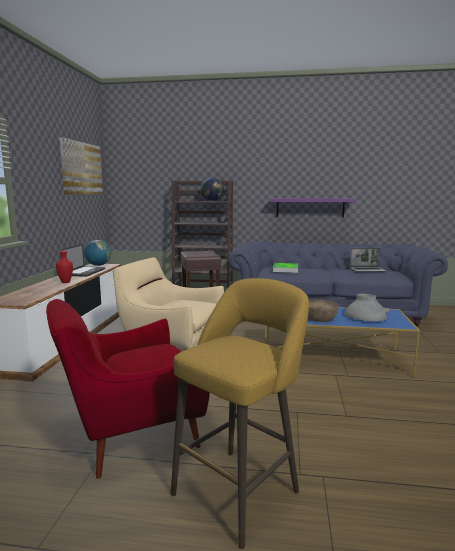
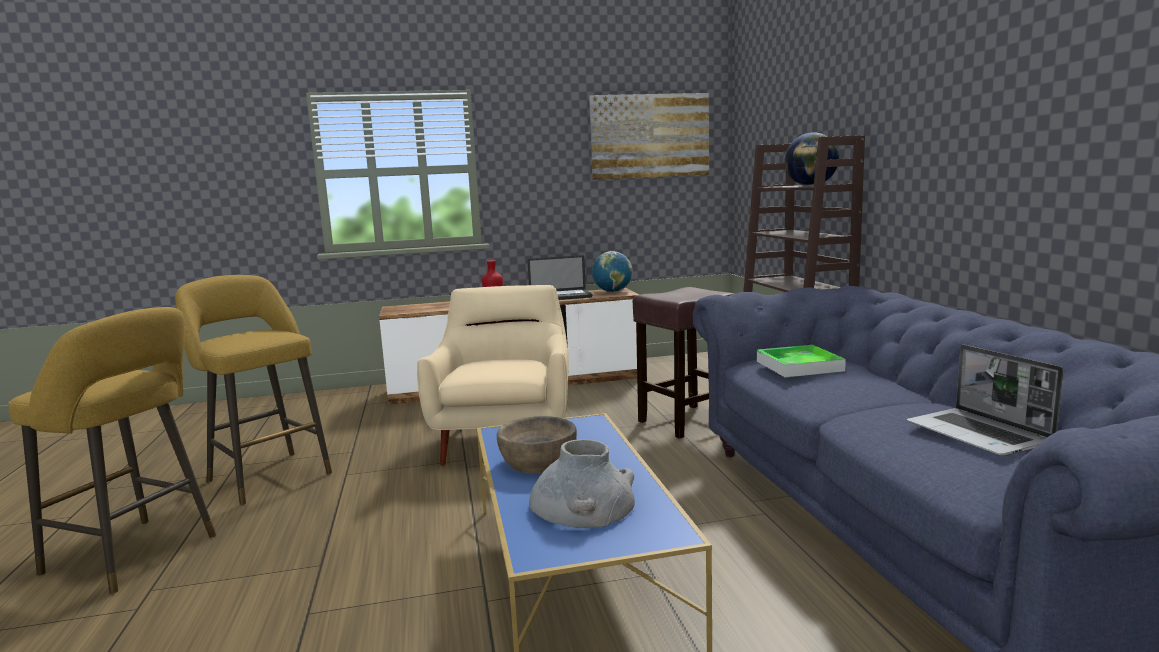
camera: 70 degrees right, 0 degrees up
red armchair [46,299,210,479] -> yellow stool [175,275,332,505]
purple shelf [270,198,355,217] -> none

